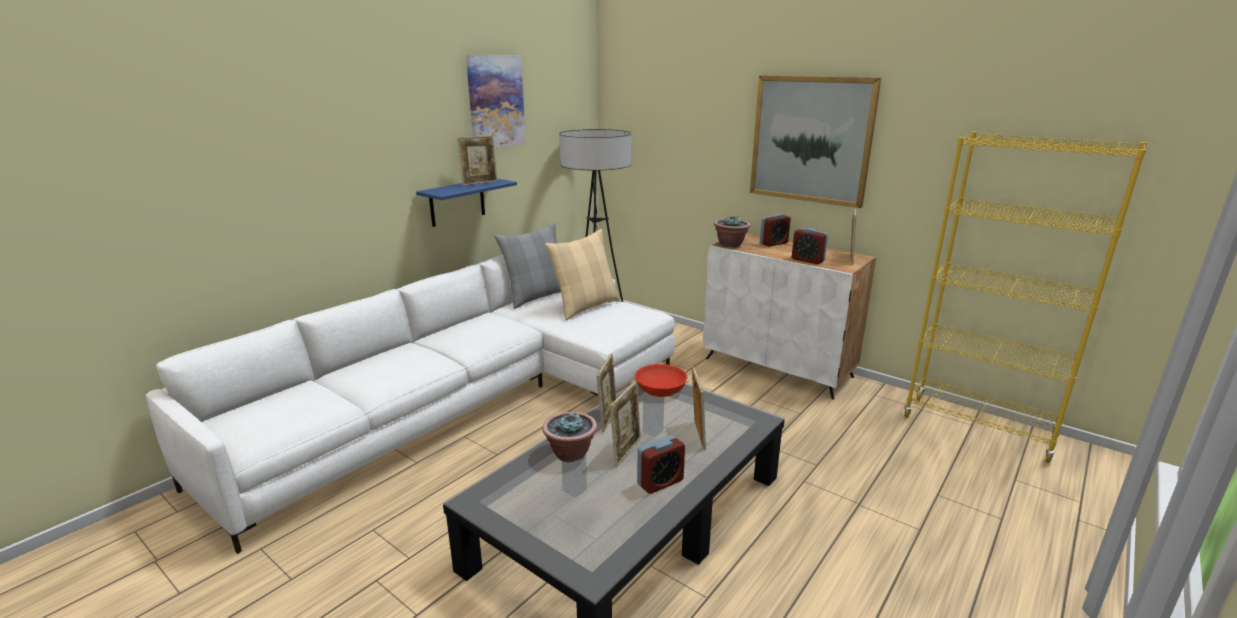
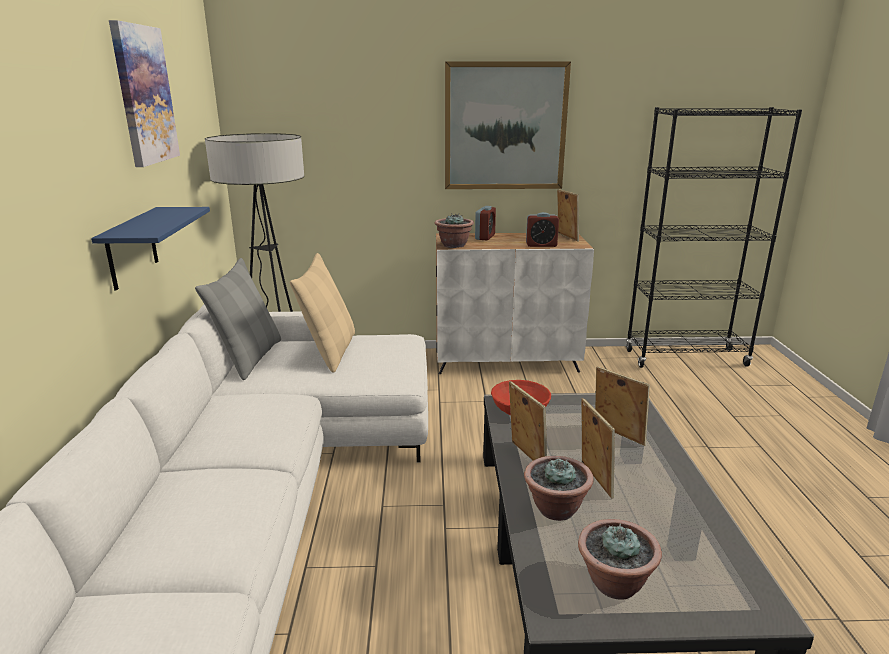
camera: 40 degrees left, 0 degrees up
picture frame [457,136,498,186] -> none
alarm clock [637,435,685,494] -> none
yellow bookcase [903,132,1147,463] -> black bookcase [626,107,802,368]
none -> potted plant [578,519,662,600]

